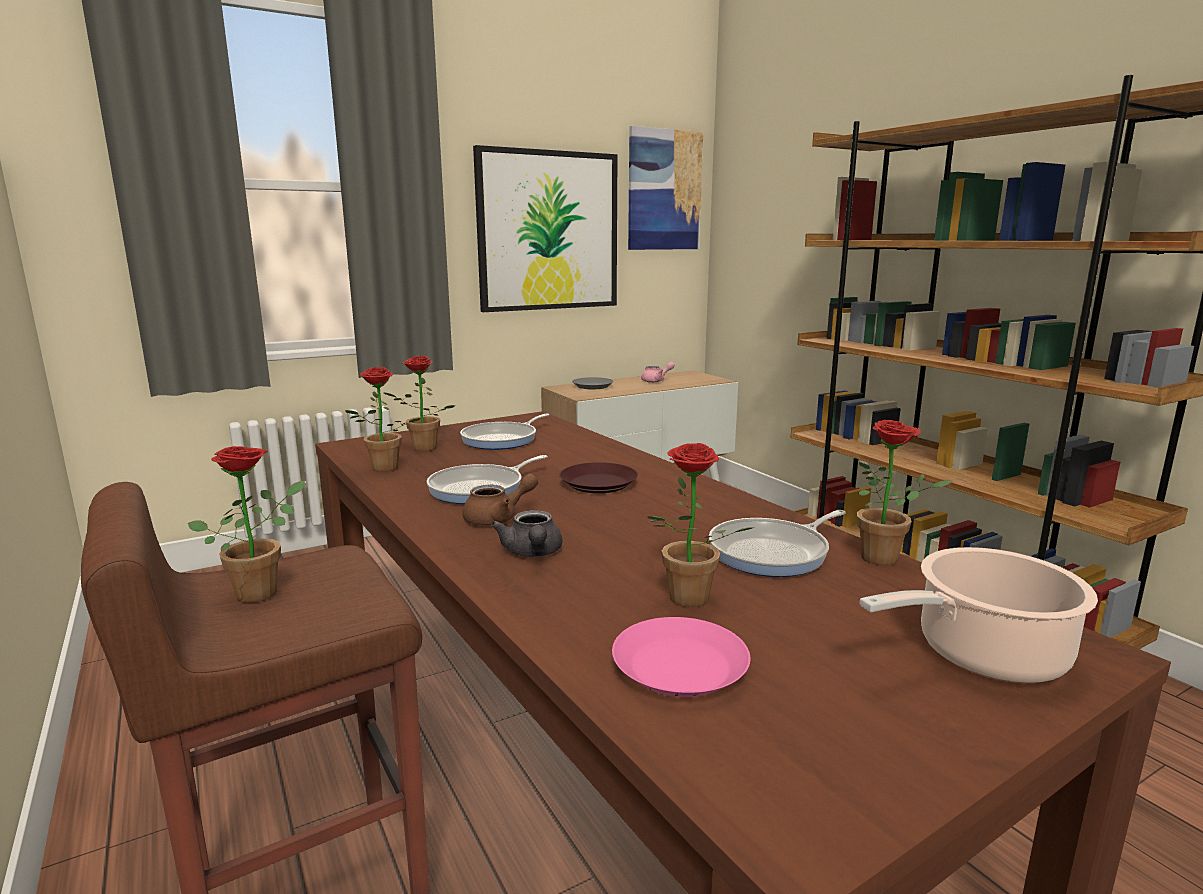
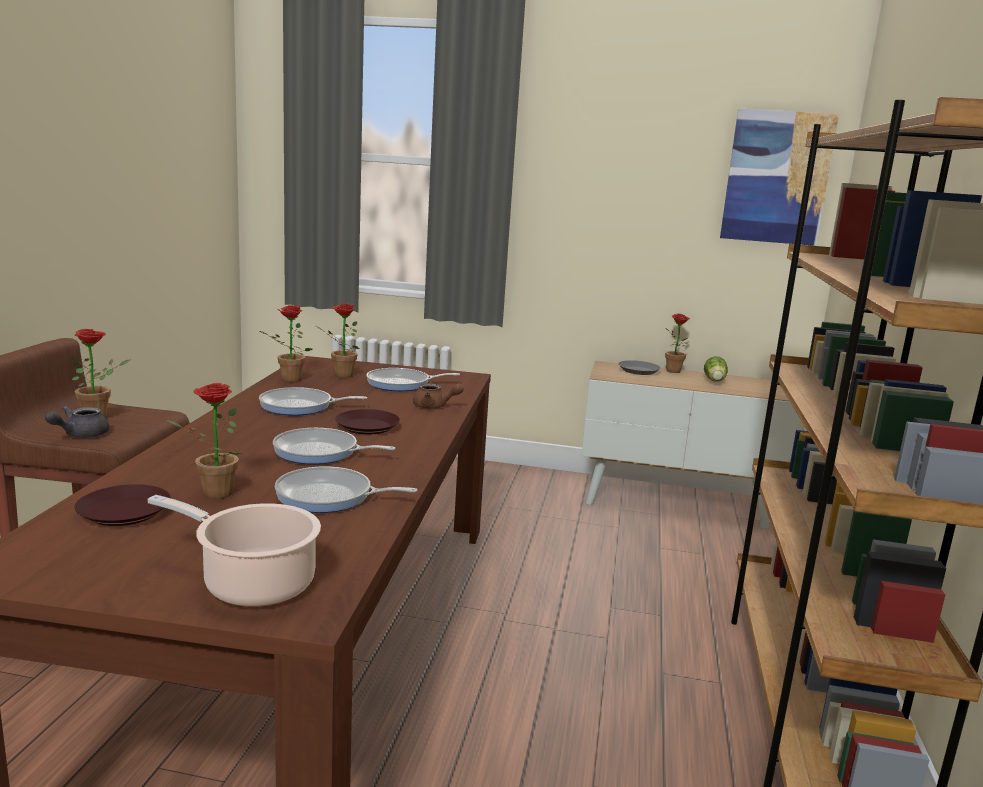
camera: 40 degrees right, 0 degrees up
brown teapot [462,473,538,526] -> brown teapot moved to [413,383,464,409]
picture [473,145,617,312] -> none
grey teapot [491,510,562,557] -> grey teapot moved to [45,406,109,438]
pink plate [612,617,750,697] -> brown plate [75,484,171,526]
pink teapot [641,362,675,382] -> lettuce [704,356,728,382]
potted plant [857,420,953,566] -> potted plant moved to [665,313,690,373]
none -> frying pan [273,428,395,464]

